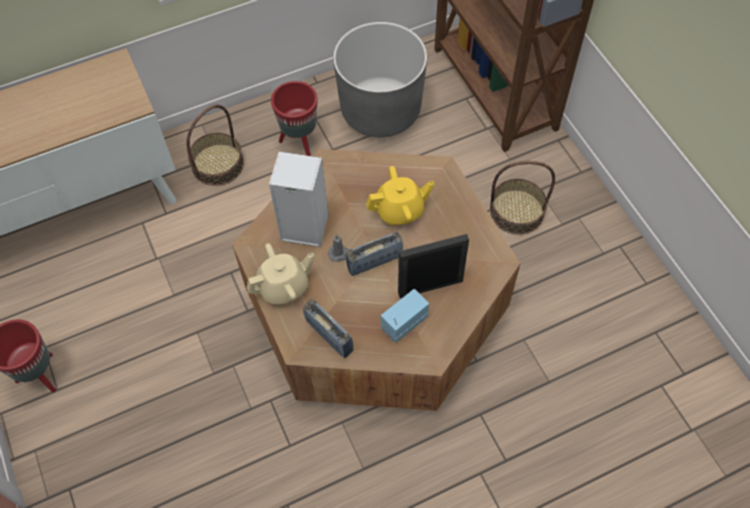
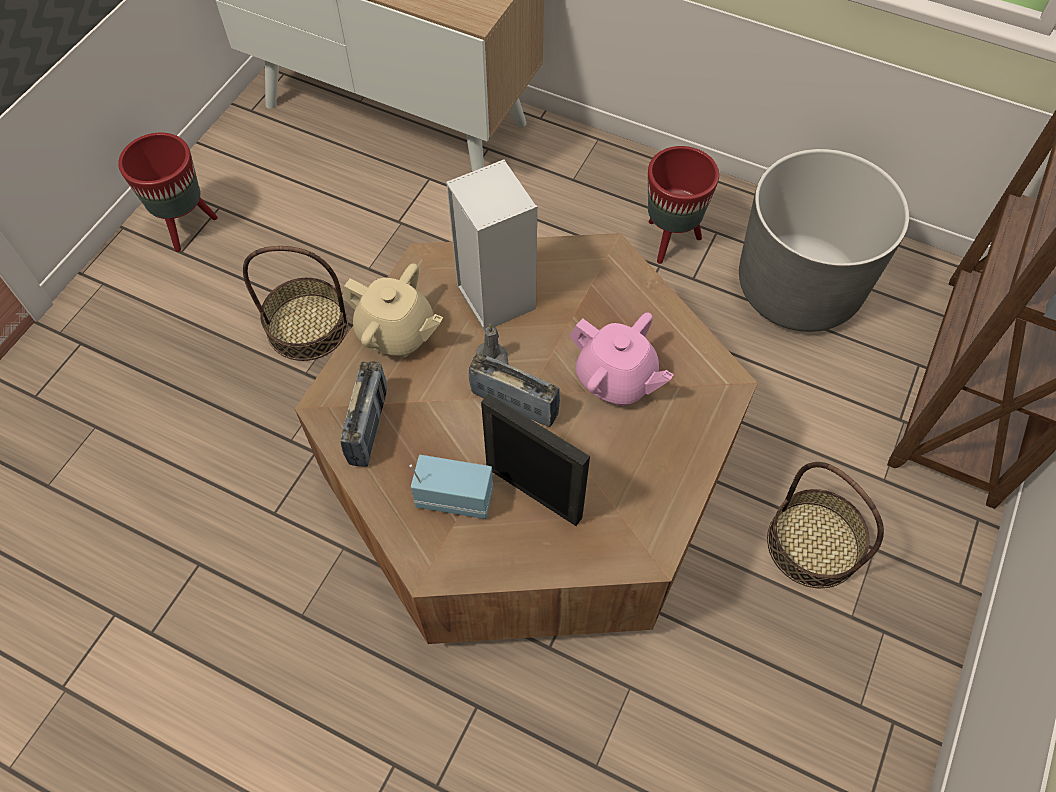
camera: 50 degrees right, 0 degrees up
basket [186,105,244,186] -> basket moved to [243,246,348,361]
yellow teapot [366,166,434,226] -> pink teapot [569,313,674,406]

